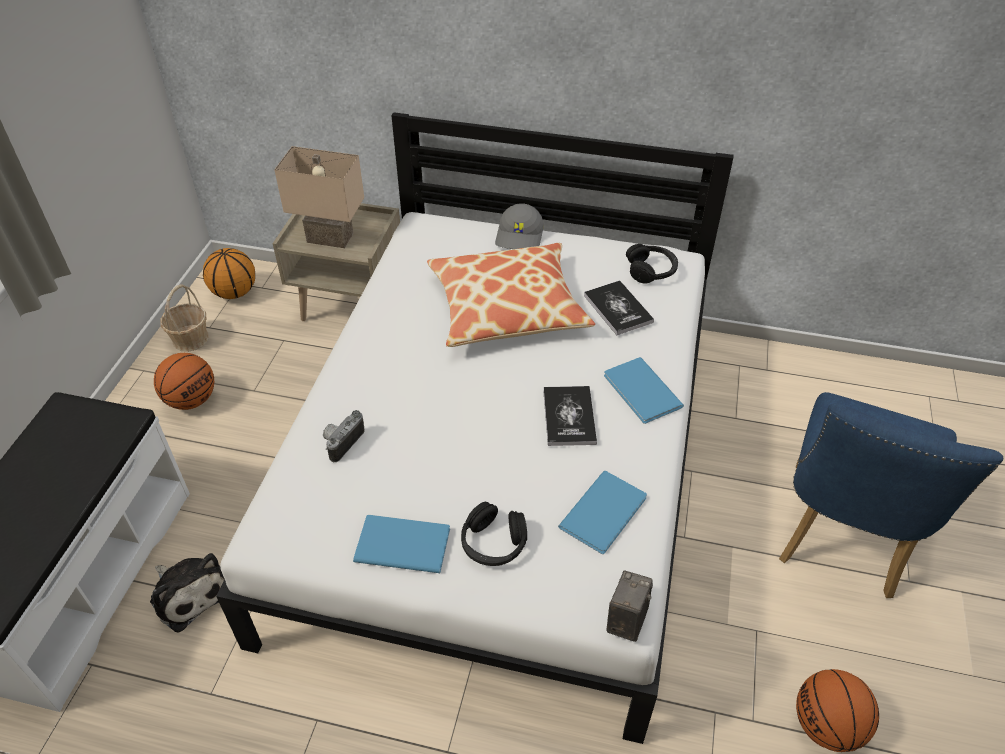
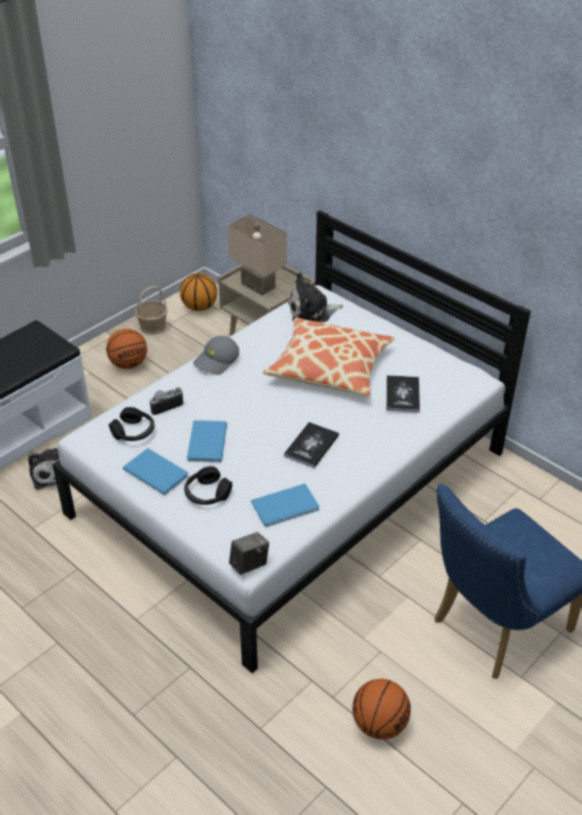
camera: 30 degrees right, 5 degrees down
grey cap [495,203,544,249] -> grey cap moved to [193,336,239,375]
blue book [604,357,684,424] -> blue book moved to [187,420,227,462]
black headphones [626,244,678,284] -> black headphones moved to [109,407,154,441]
none -> plush toy [288,272,343,323]

